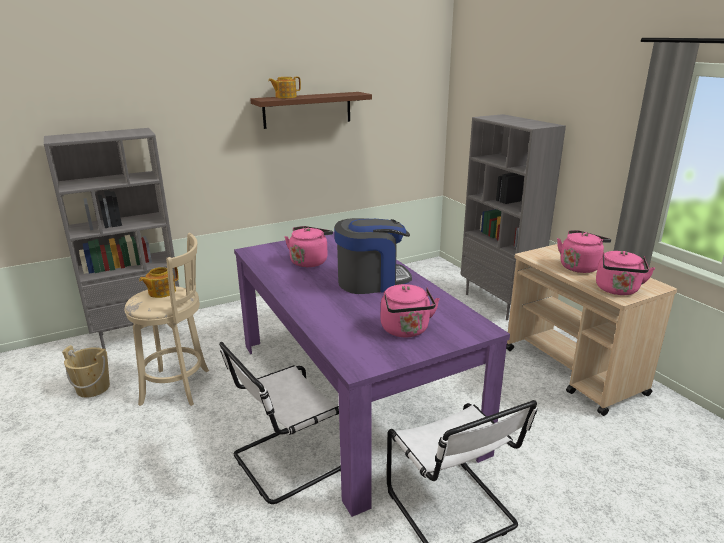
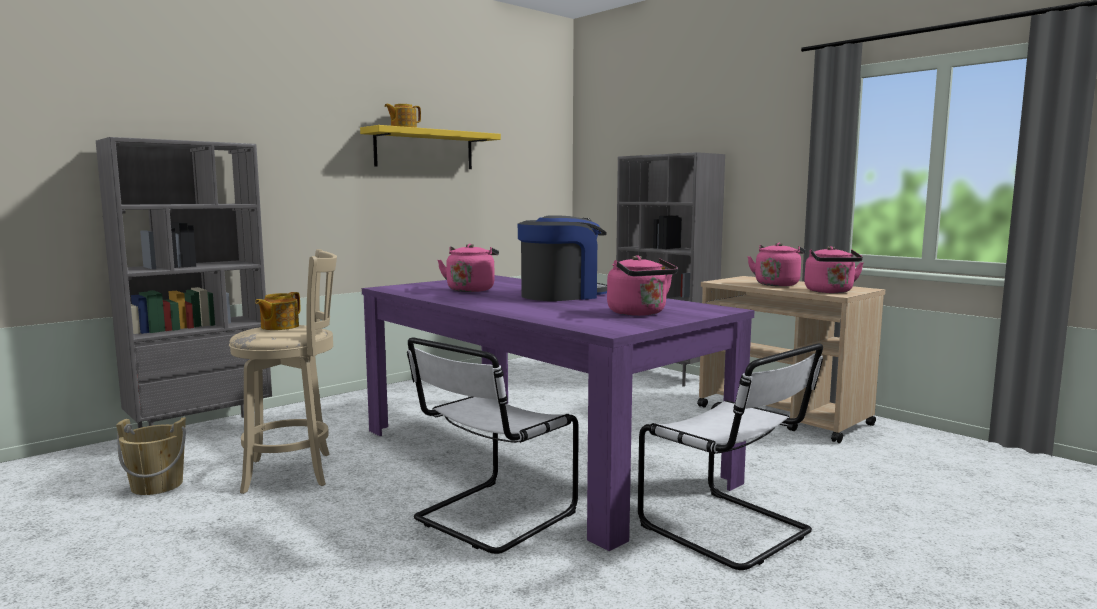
camera: 15 degrees left, 15 degrees down
brown shelf [250,92,372,129] -> yellow shelf [360,125,501,169]

